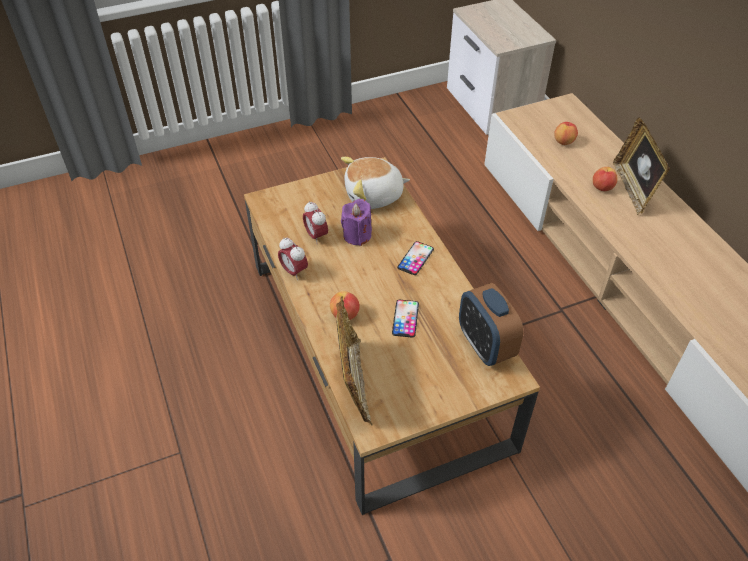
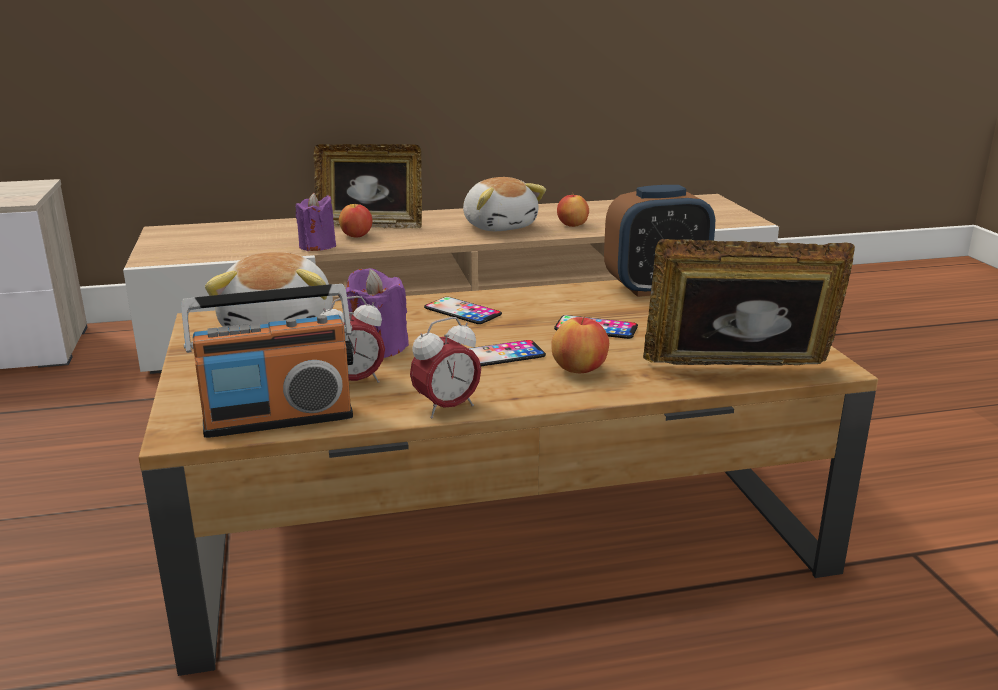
camera: 80 degrees left, 25 degrees down
apple [554,122,578,145] -> apple moved to [557,194,589,227]
none -> radio [181,284,353,438]
none -> purple candle [296,193,336,251]
none -> plush toy [463,177,546,231]
none -> phone [468,340,546,366]

